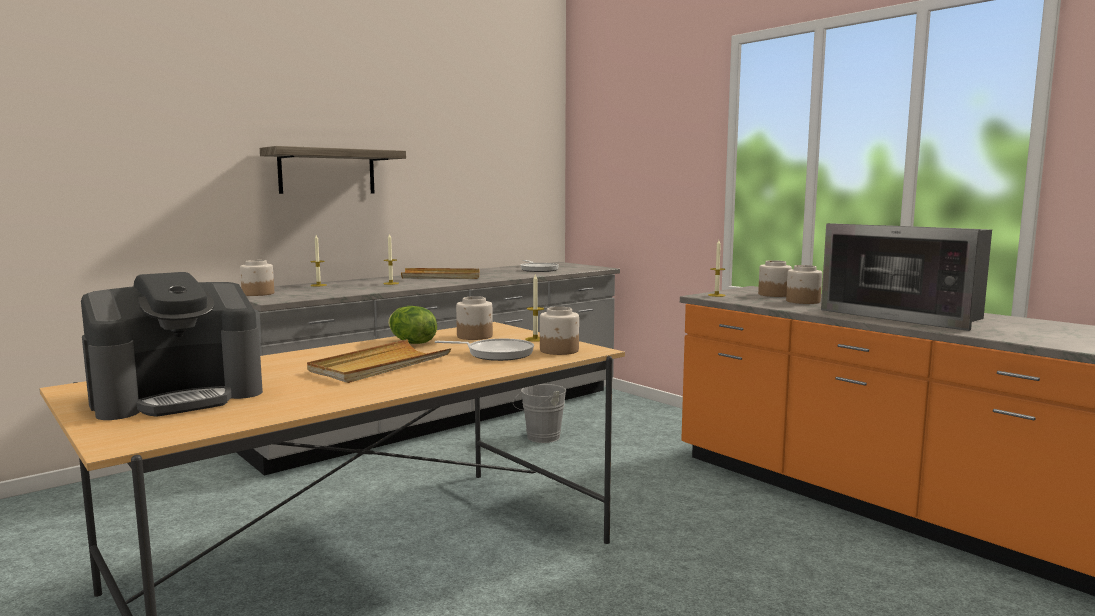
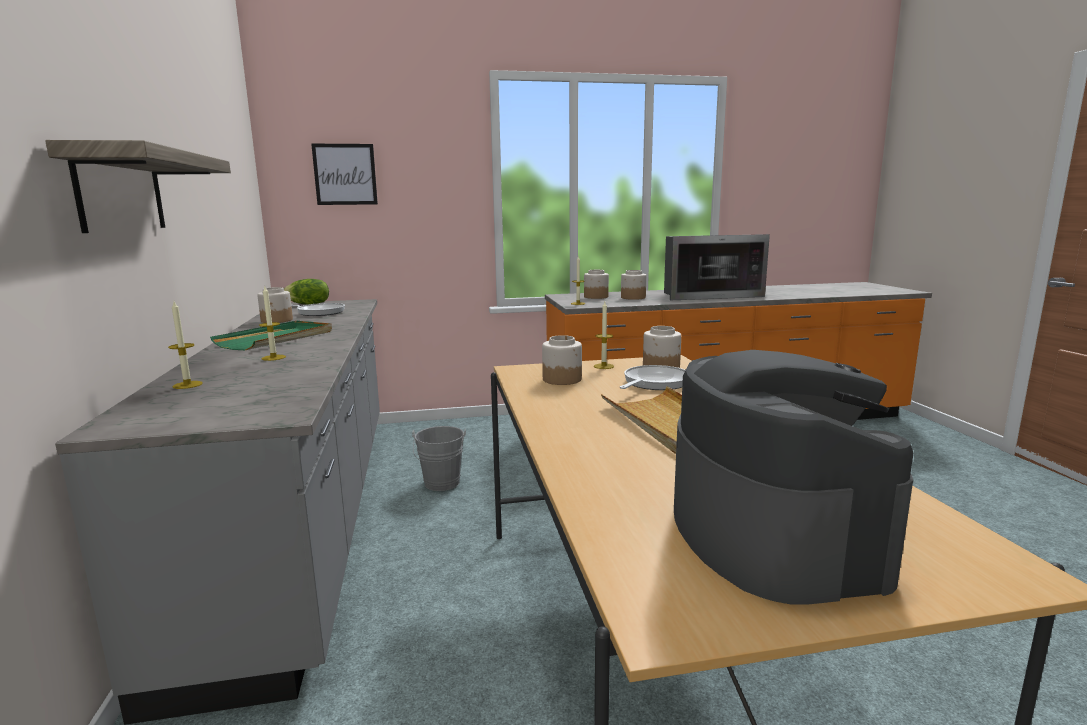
camera: 60 degrees left, 5 degrees up
jar [240,260,274,296] -> jar moved to [257,287,293,323]
lettuce [388,306,437,344] -> lettuce moved to [284,279,329,304]
beige tray [401,268,479,279] -> green tray [210,321,332,350]
none -> picture [311,144,378,205]

